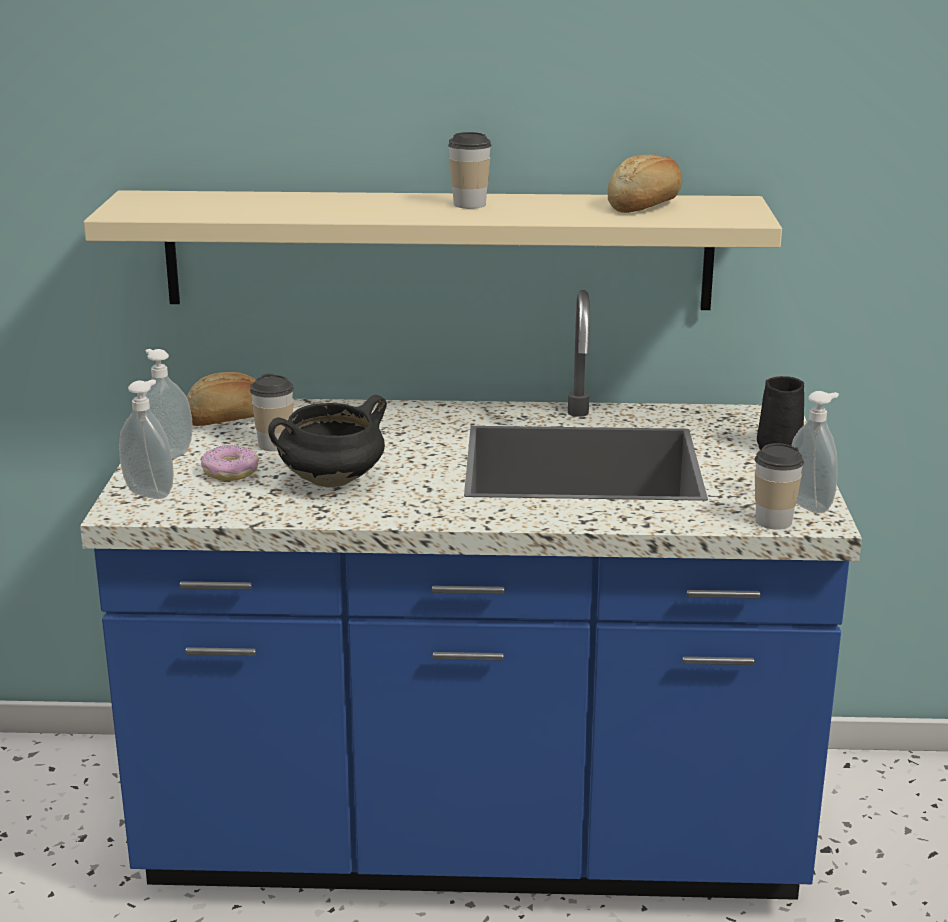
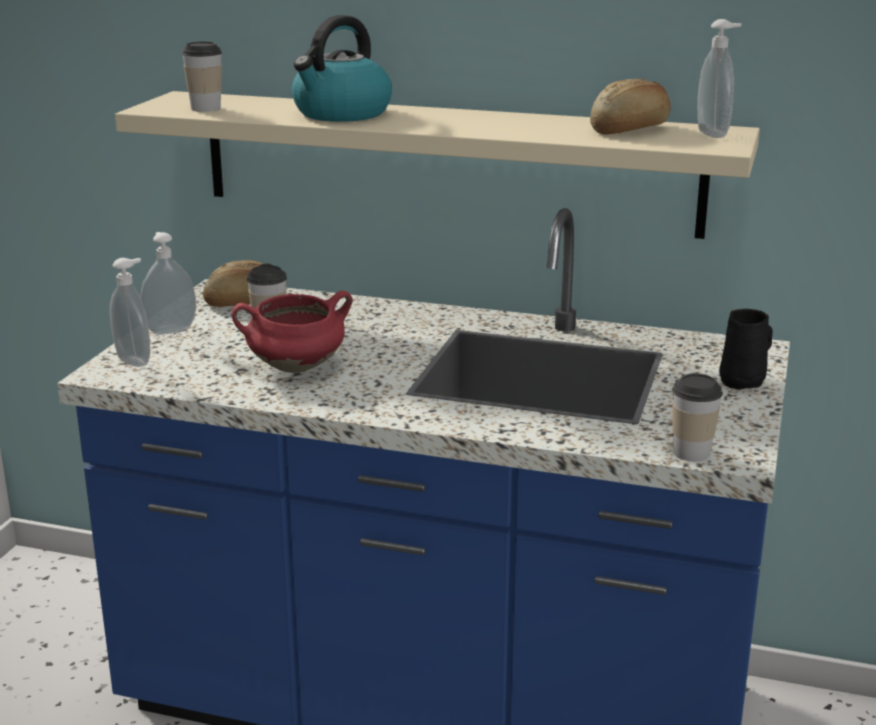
camera: 15 degrees right, 0 degrees up
donut [201,445,259,481] -> none
black cooking pot [268,395,387,487] -> red cooking pot [232,290,352,373]
cup [448,132,492,209] -> cup moved to [182,42,222,112]
soap dispenser [791,391,839,513] -> soap dispenser moved to [698,19,742,138]
none -> kettle [292,15,392,122]

